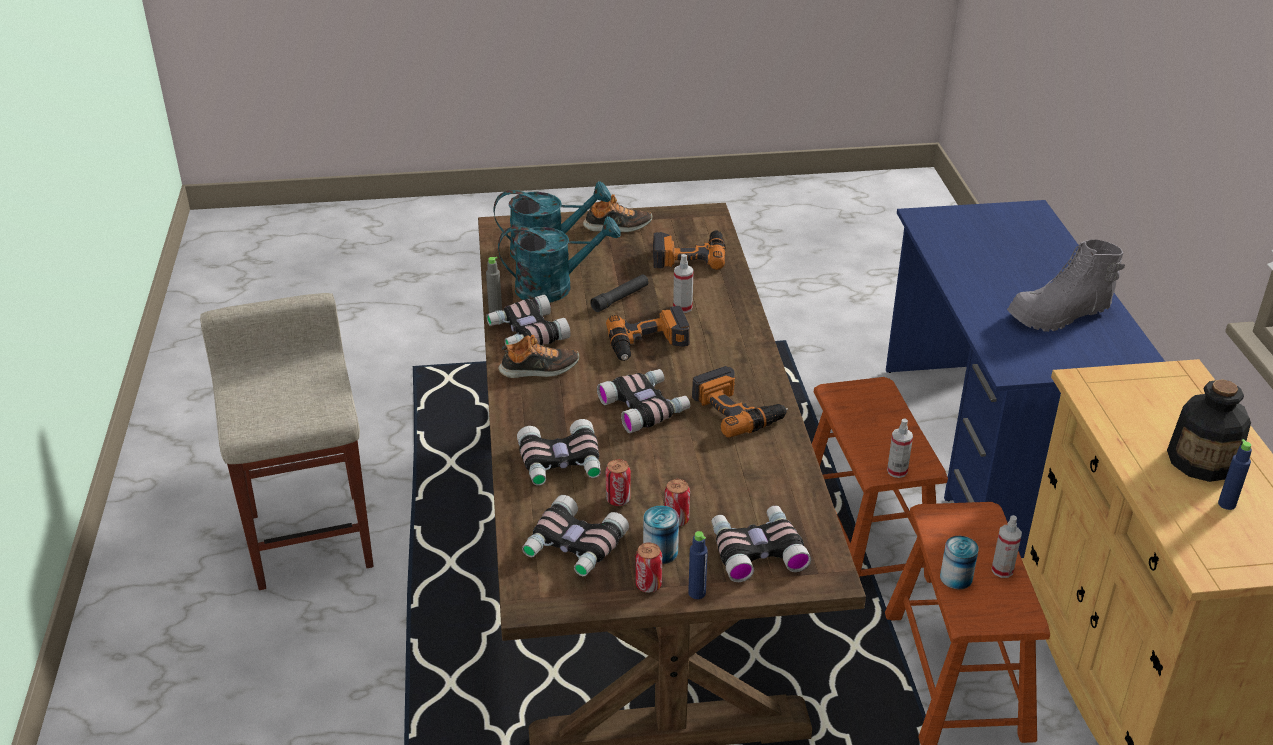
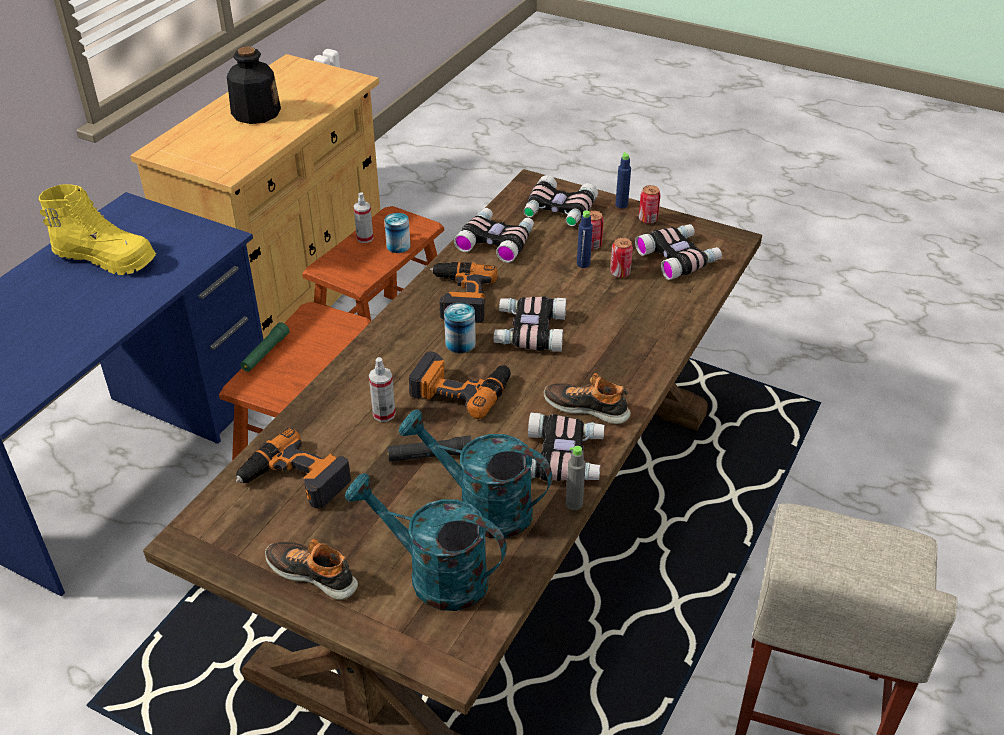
camera: 145 degrees left, 5 degrees up
binoculars [517,419,601,486] -> binoculars moved to [454,208,534,263]
can [643,505,679,564] -> can moved to [444,303,476,353]
spray bottle [887,418,913,478] -> none
grey boot [1007,240,1125,332] -> yellow boot [39,184,156,275]
blue bottle [1218,439,1252,510] -> blue bottle moved to [577,210,593,268]
none -> green flashlight [240,322,290,372]

